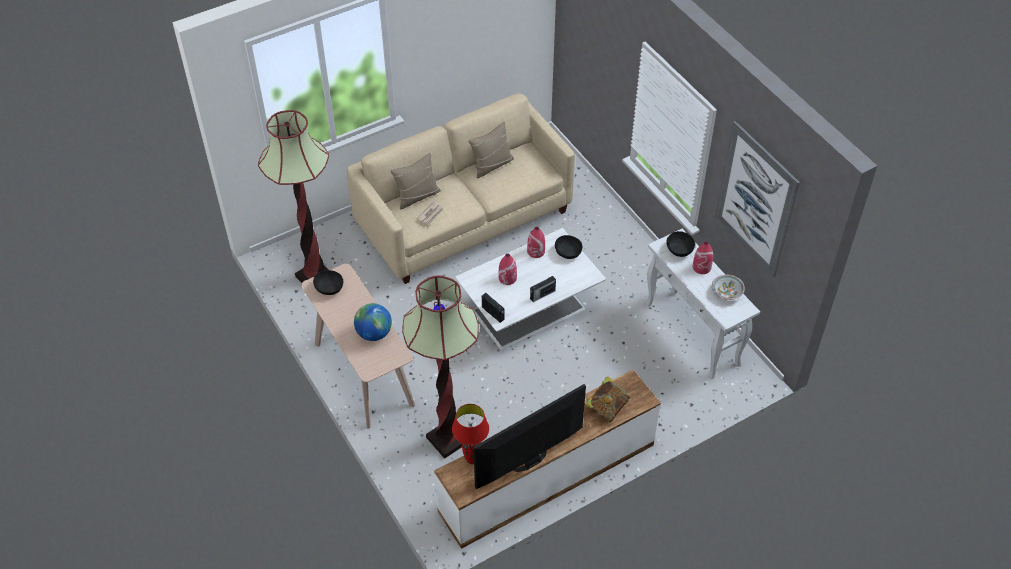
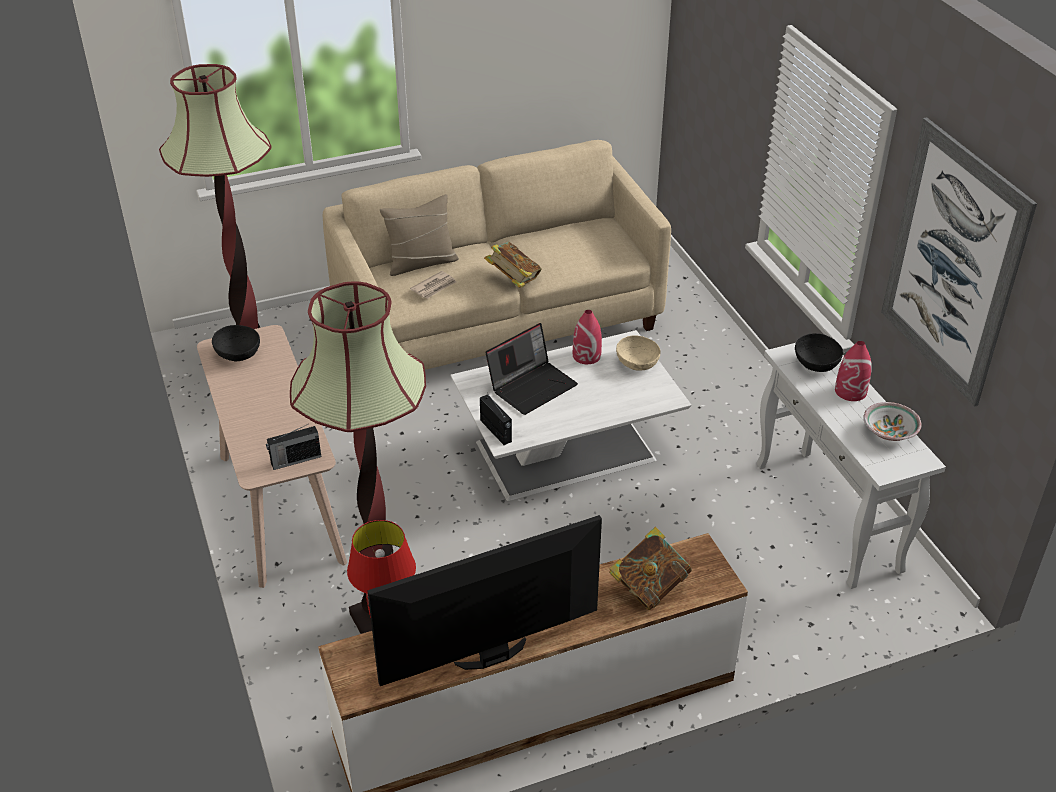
camera: 10 degrees right, 10 degrees down
globe [354,303,392,341] -> none
beige pillow [468,122,514,178] -> none
red vase [499,254,517,285] -> laptop [485,323,578,415]
radio [530,276,556,302] -> radio moved to [266,424,321,470]
black bowl [555,235,582,259] -> beige bowl [616,335,661,371]
none -> book [484,242,542,288]

